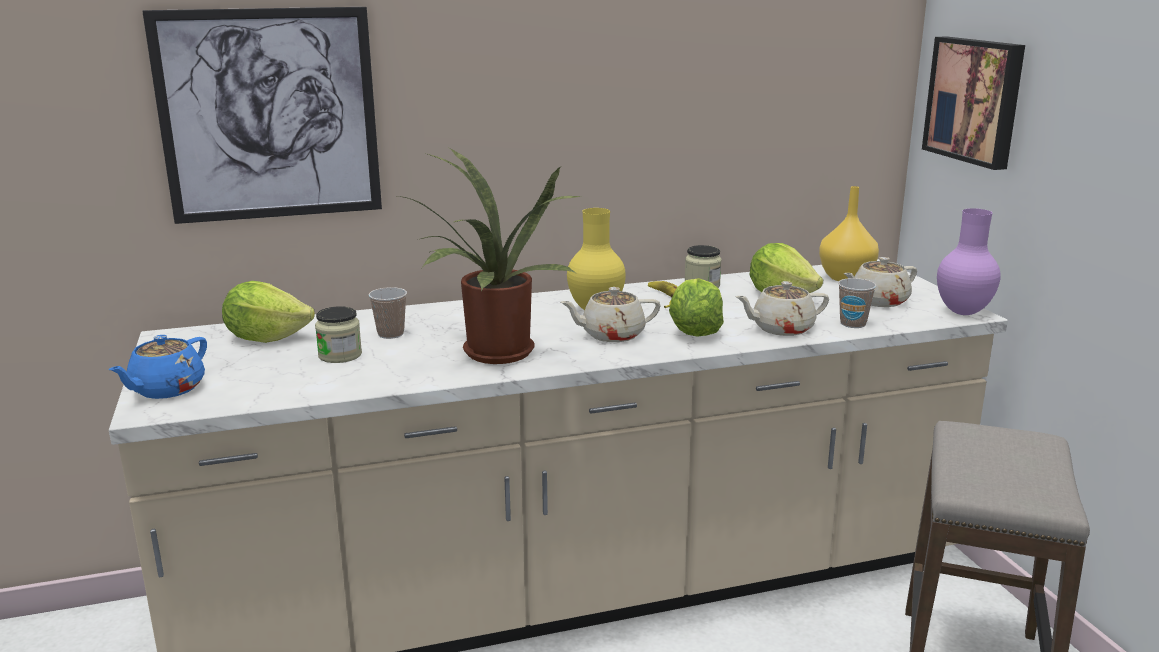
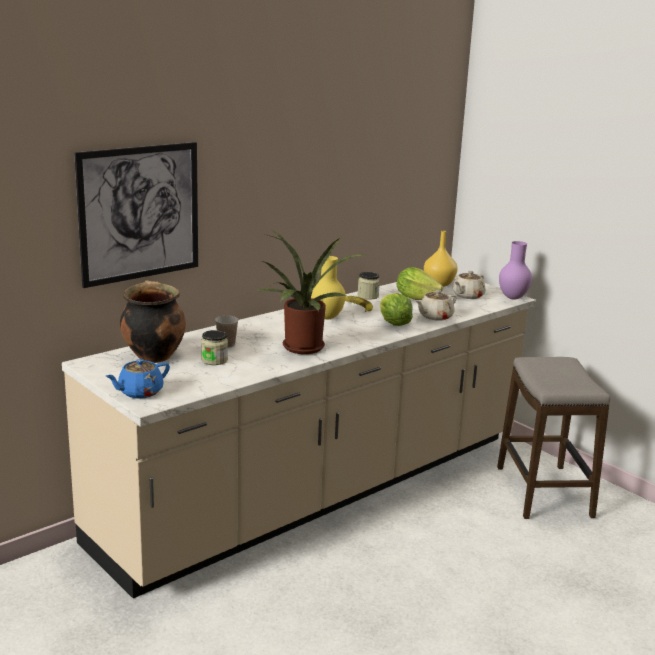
camera: 25 degrees left, 0 degrees up
blue teapot [109,335,207,399] -> blue teapot turned 45 degrees clockwise [105,359,170,398]
lettuce [222,281,315,343] -> cooking pot [120,281,186,363]
beige teapot [561,287,660,342] -> none
cup [838,278,876,328] -> none
picture [922,36,1025,170] -> none

